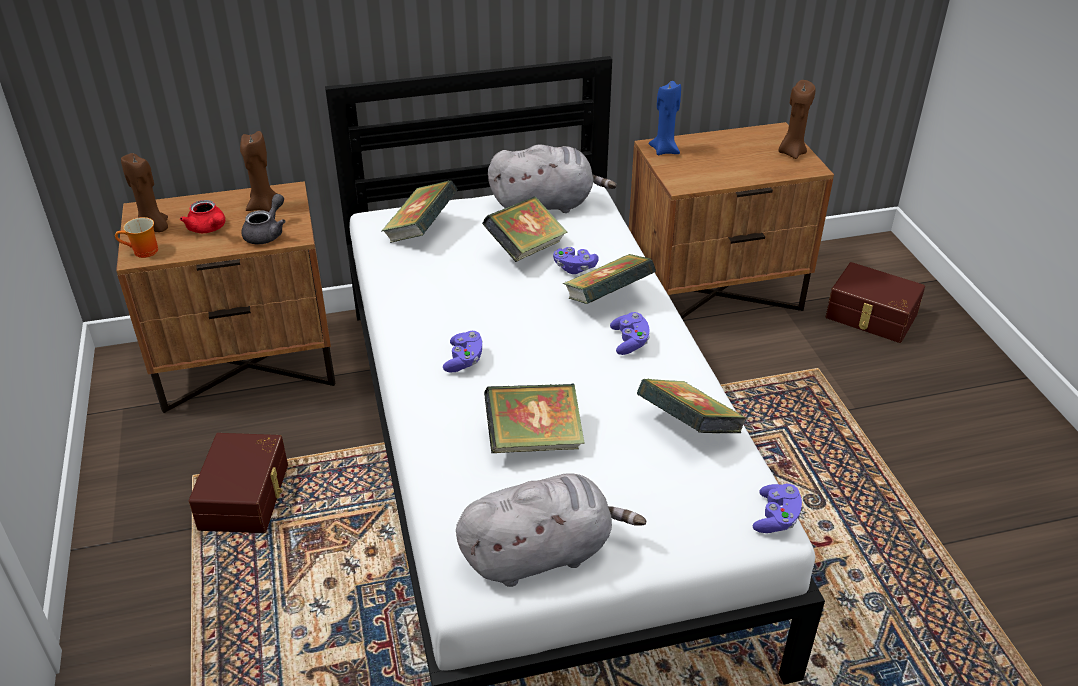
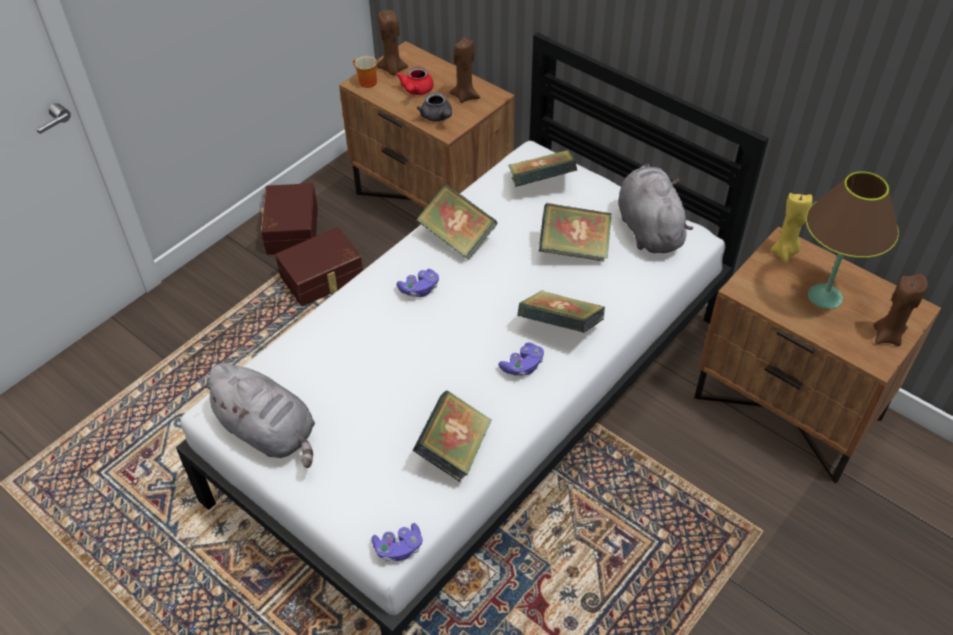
camera: 55 degrees right, 10 degrees up
grey teapot [241,194,286,245] -> grey teapot turned 75 degrees clockwise [417,93,452,122]
book [484,383,585,453] -> book moved to [417,184,498,260]
grey plush toy [488,145,617,213] -> grey plush toy turned 150 degrees counterclockwise [618,163,693,253]
purple game controller [553,247,599,274] -> none
blue candle [648,81,681,155] -> yellow candle [770,193,813,263]
brown storage box [826,262,925,343] -> brown storage box moved to [261,183,318,255]
none -> brown table lamp [806,172,899,309]

